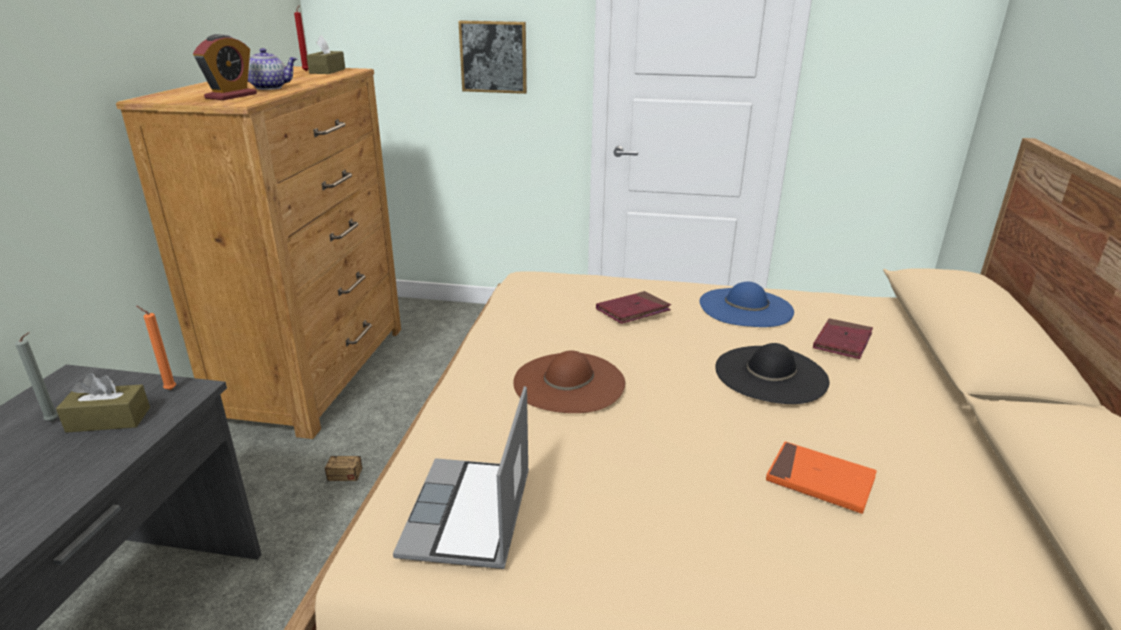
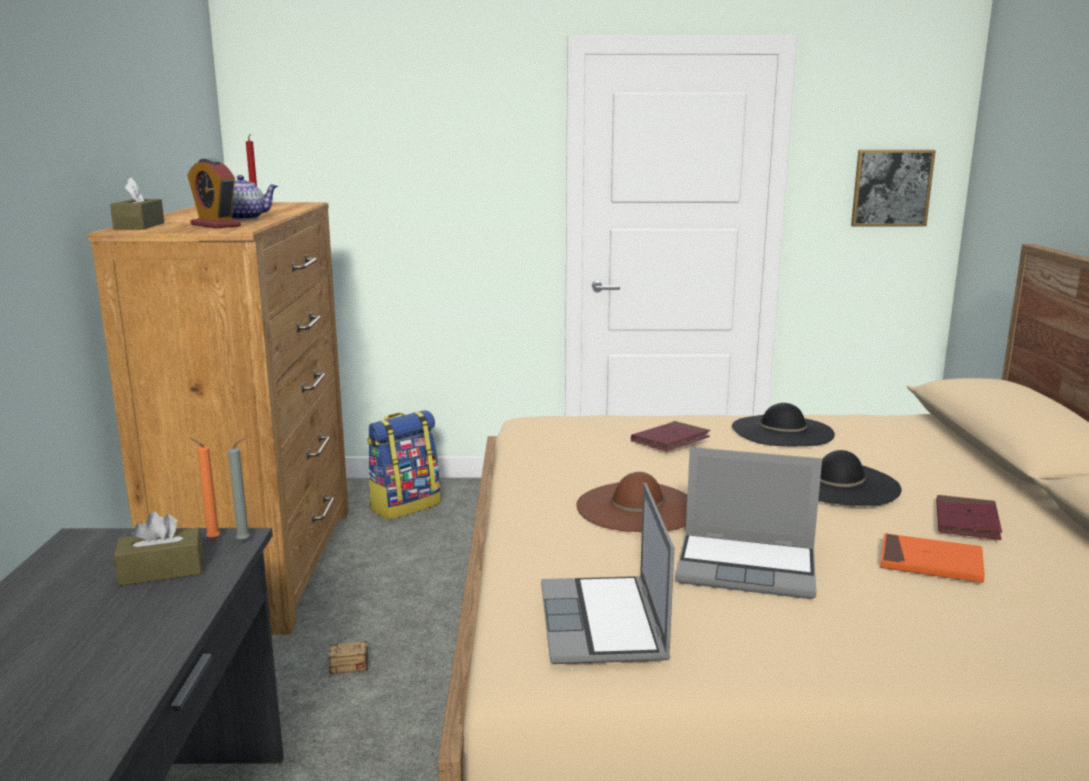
camera: 10 degrees left, 10 degrees down
grey candle [15,332,58,421] -> grey candle moved to [228,438,250,542]
alarm clock [193,34,257,100] -> alarm clock turned 120 degrees clockwise [188,158,241,228]
brown tissue box [306,35,345,74] -> brown tissue box moved to [110,177,164,230]
picture [458,20,527,94] -> picture moved to [851,150,936,226]
blue hat [700,282,794,327] -> black hat [732,403,835,446]
red book [813,318,873,359] -> red book moved to [936,495,1002,540]
none -> backpack [367,410,441,520]
none -> laptop [675,447,822,599]

